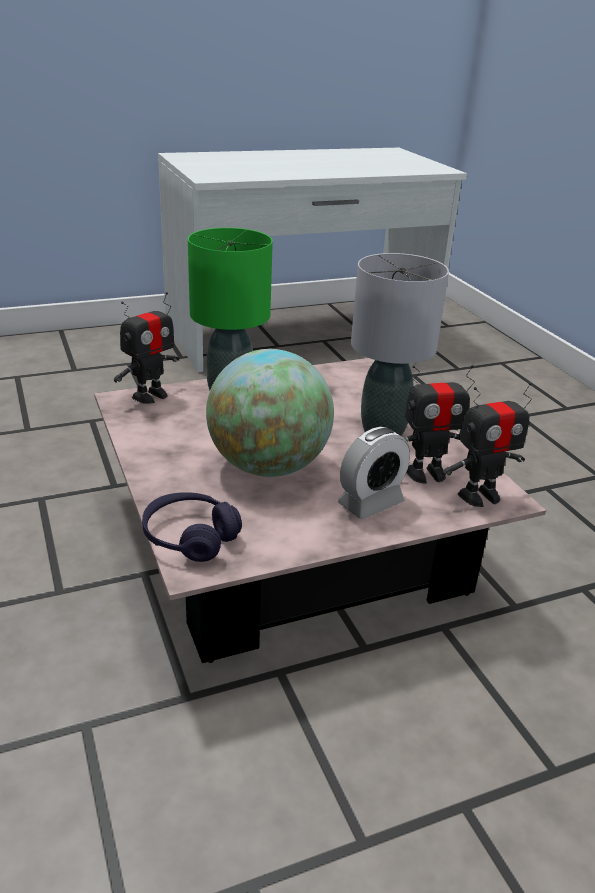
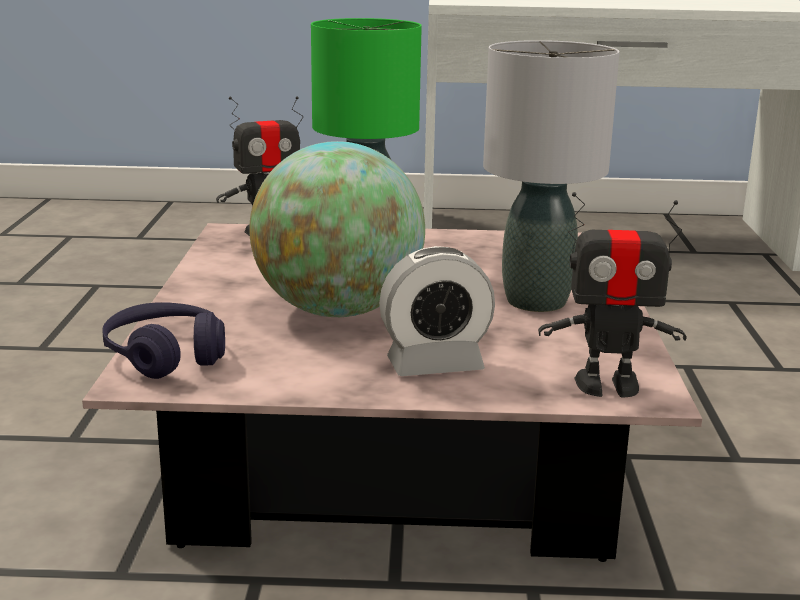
camera: 25 degrees right, 10 degrees down
toy robot [405,365,475,484] -> none

